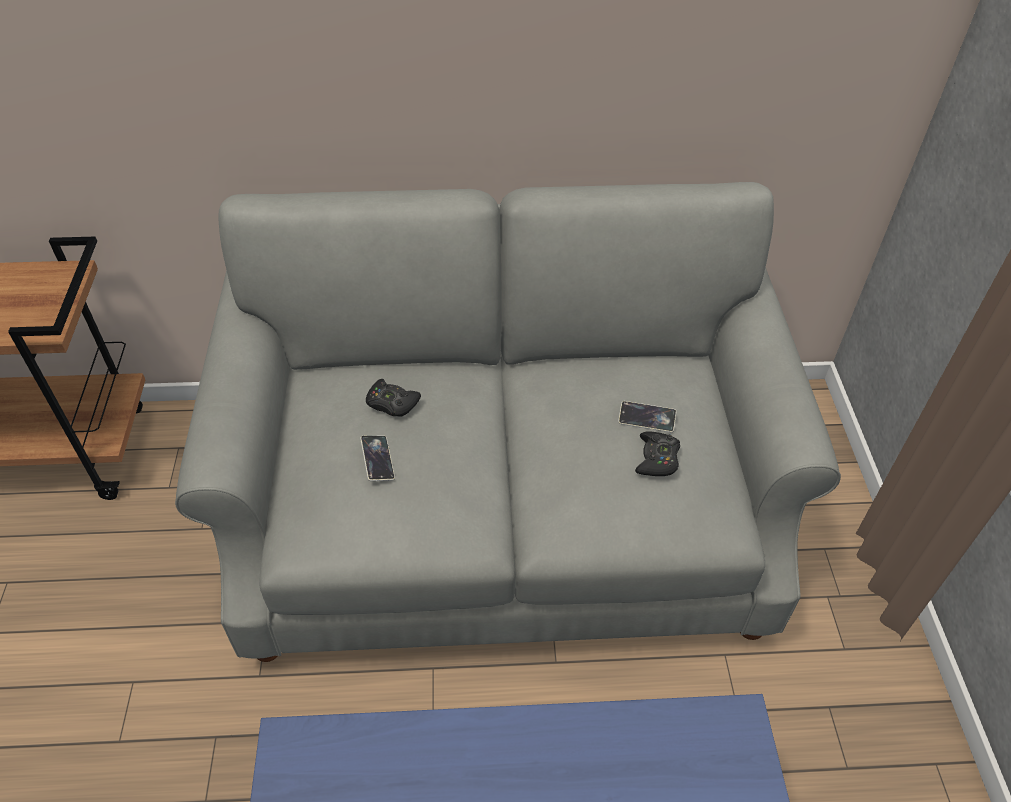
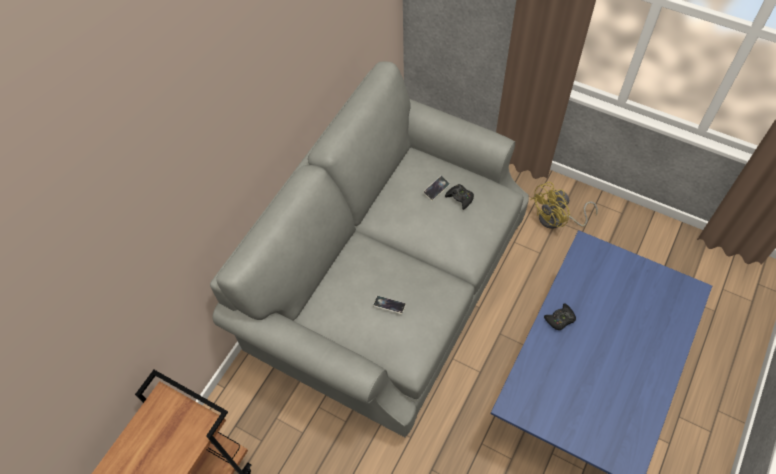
camera: 55 degrees left, 10 degrees up
black game controller [366,379,421,417] -> black game controller moved to [544,303,576,330]
none -> yellow fan [530,182,598,229]

